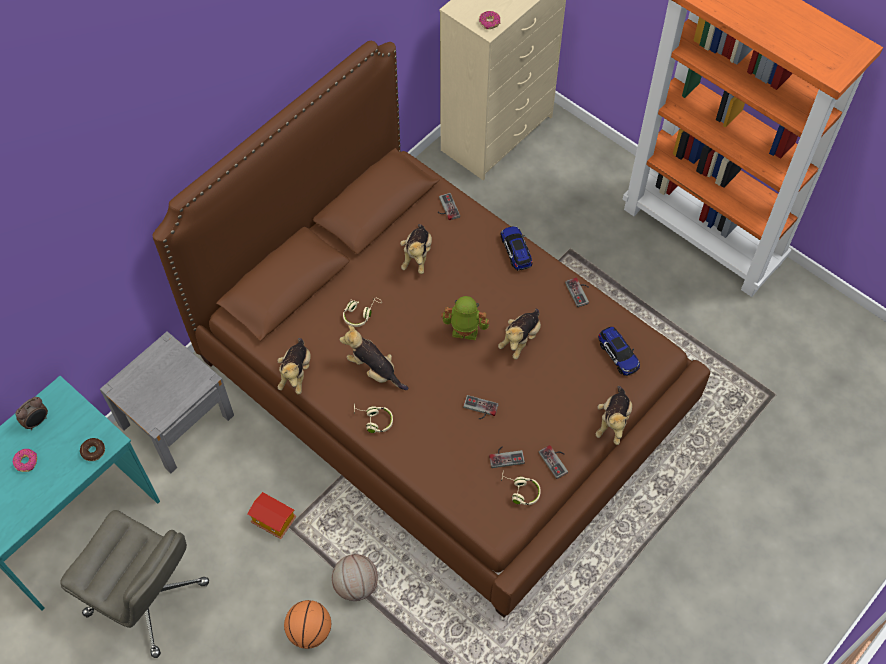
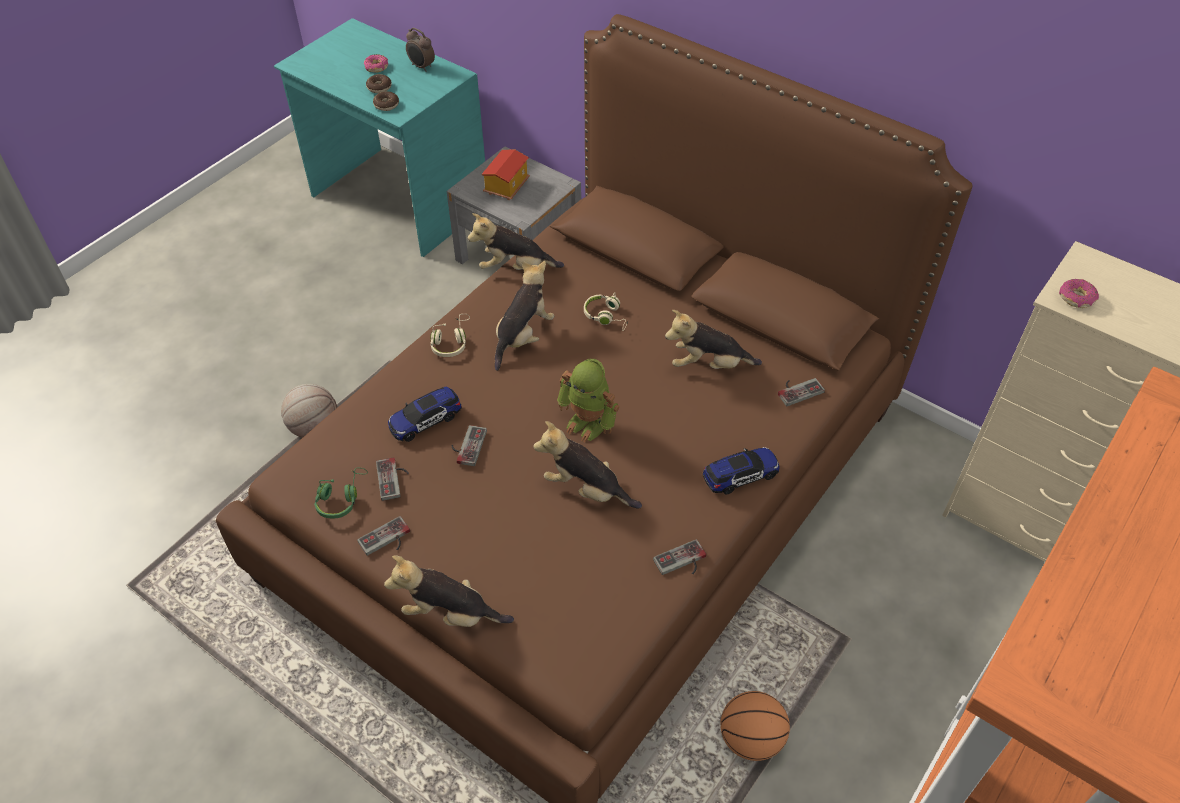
camera: 85 degrees right, 10 degrees down
grey office chair [60,510,209,658] -> none
toy house [247,492,296,539] -> toy house moved to [482,150,530,200]
basketball [284,600,331,649] -> basketball moved to [720,691,790,761]
toy robot [441,296,489,340] -> toy robot turned 120 degrees clockwise [557,359,619,443]
beige headphones [501,470,541,505] -> green headphones [314,468,368,519]
toy car [598,327,640,376] -> toy car moved to [388,386,462,442]
none -> donut [366,74,391,93]

